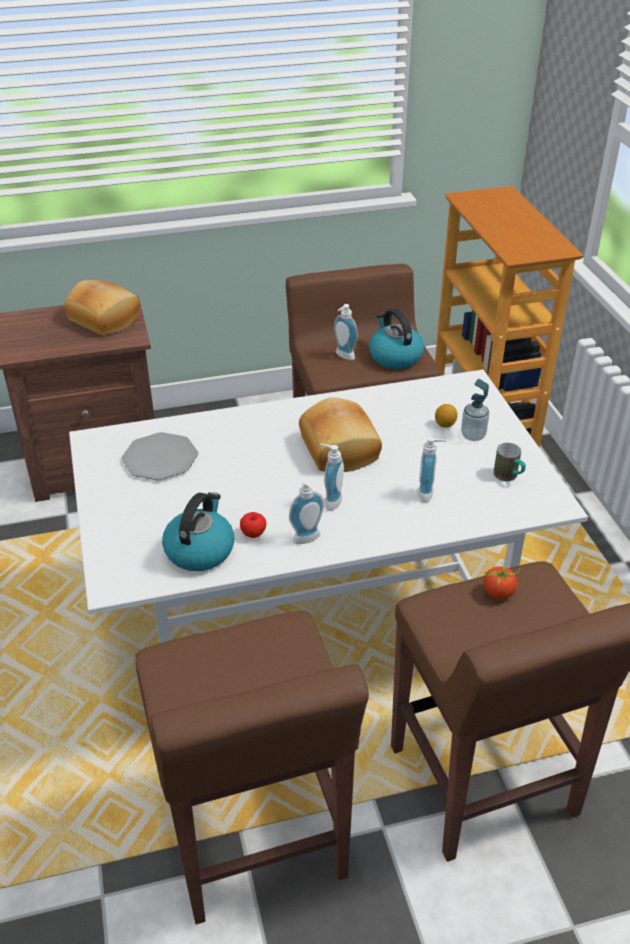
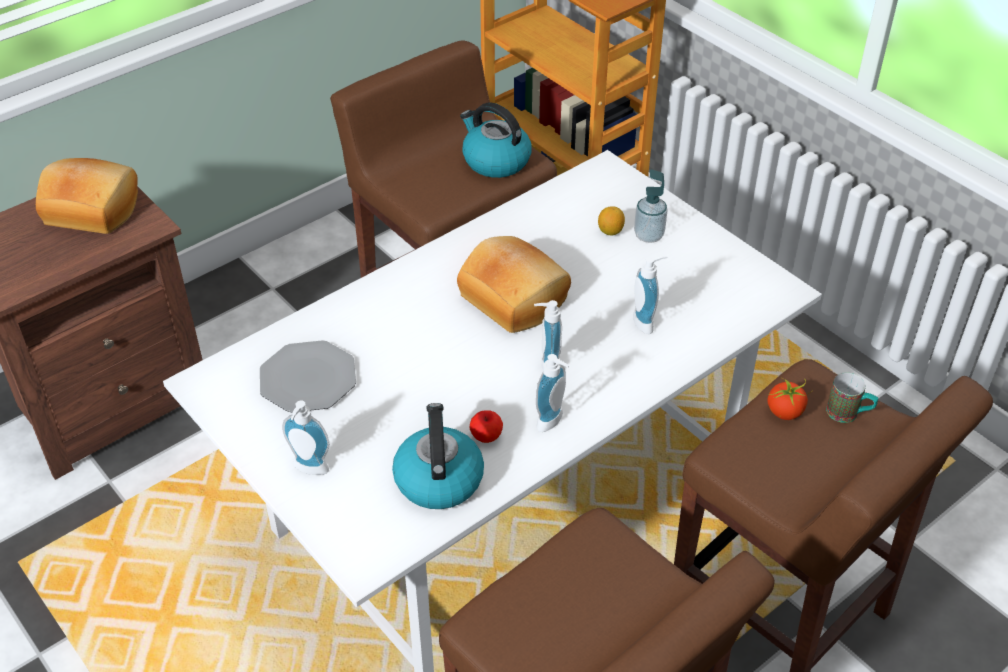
camera: 25 degrees left, 5 degrees up
soap dispenser [334,304,358,360] -> soap dispenser moved to [282,400,330,475]
mug [493,443,526,481] -> mug moved to [826,373,878,423]

